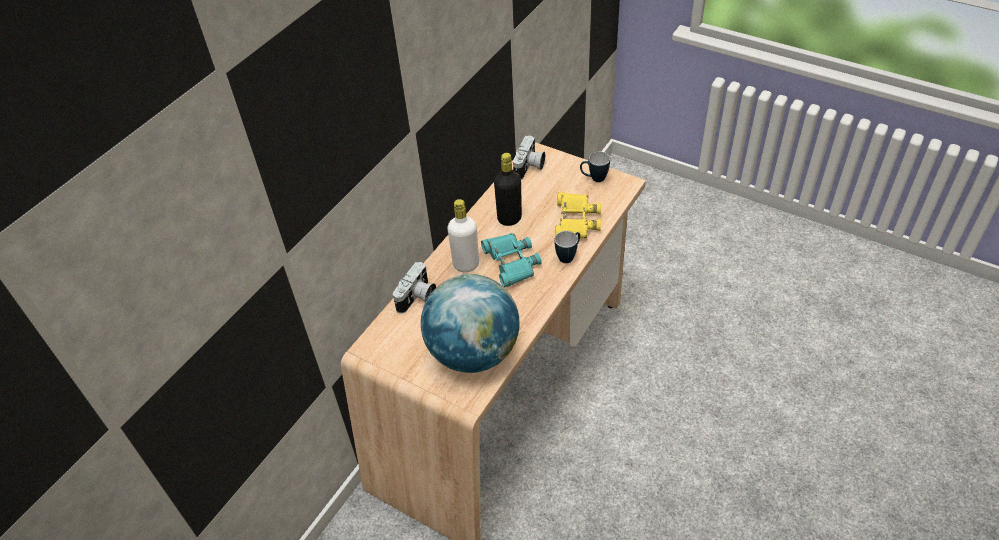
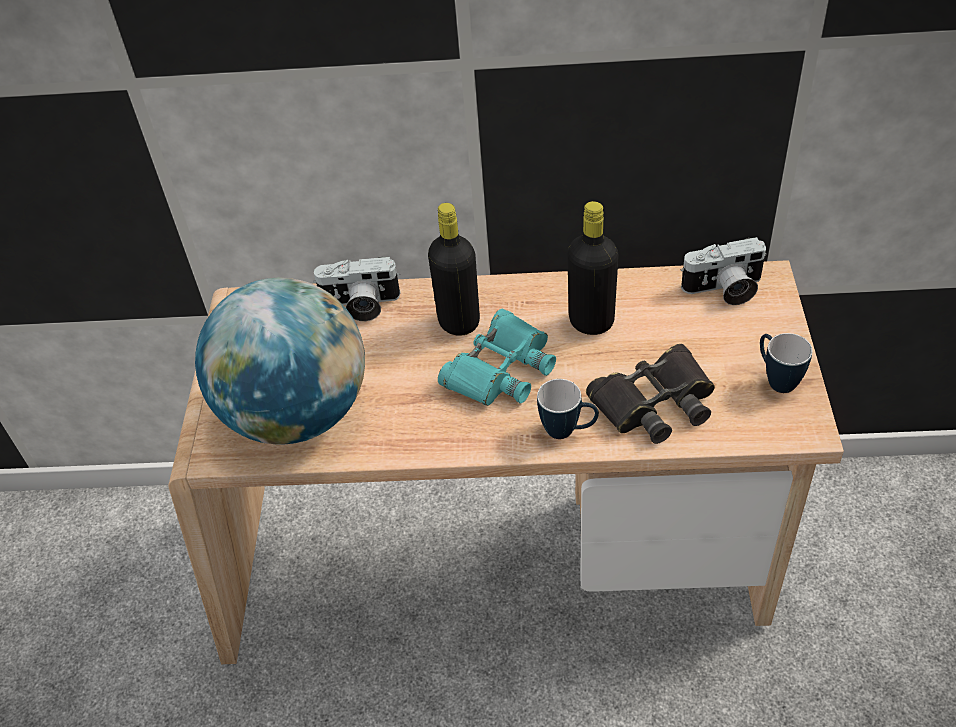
camera: 60 degrees right, 0 degrees up
white bottle [447,199,479,272] -> black bottle [428,203,480,336]
yellow binoculars [555,192,601,239] -> black binoculars [586,344,715,444]

